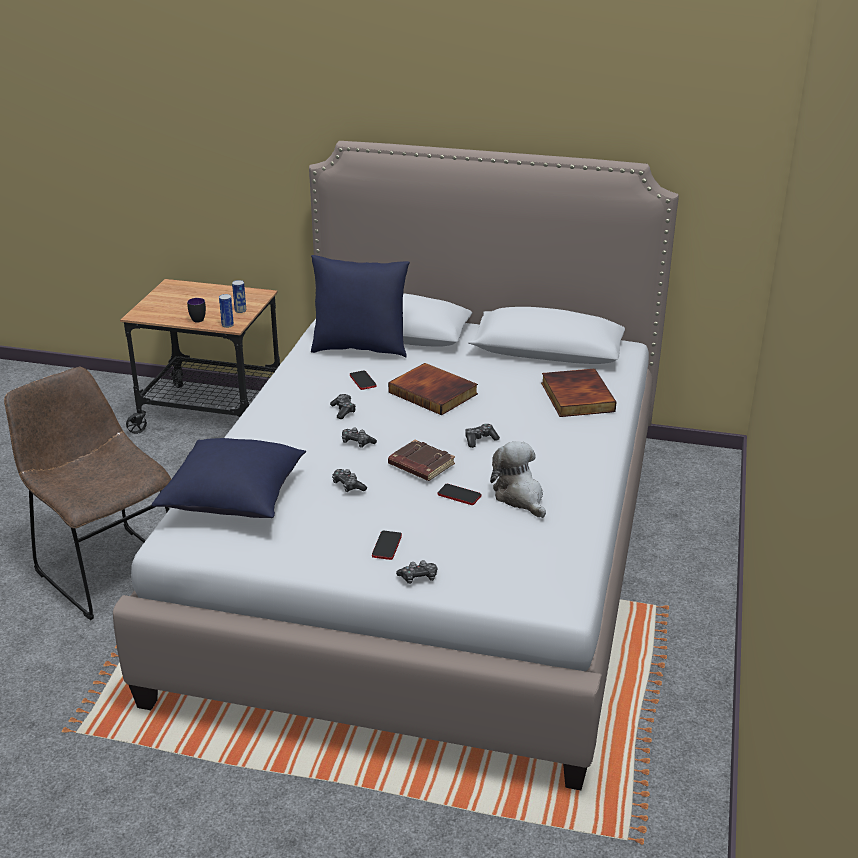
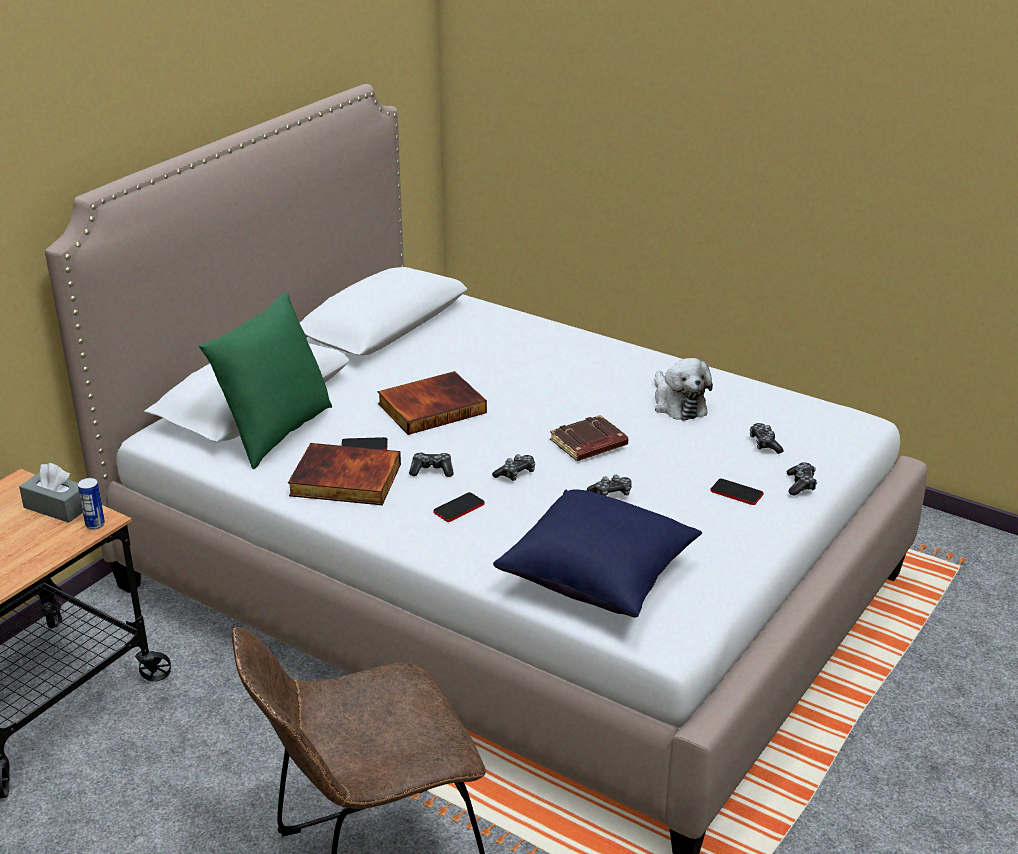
camera: 70 degrees left, 0 degrees up
mug [187,298,206,323] -> none
can [232,280,246,313] -> grey tissue box [19,463,83,523]
blue pillow [311,255,410,357] -> green pillow [199,293,332,469]
phone [438,484,481,505] -> phone moved to [433,492,485,522]
game controller [465,424,500,448] -> game controller moved to [750,423,784,454]
plush toy [490,441,546,518] -> plush toy turned 105 degrees counterclockwise [655,358,713,421]
book [541,369,616,417] -> book moved to [288,443,401,505]

